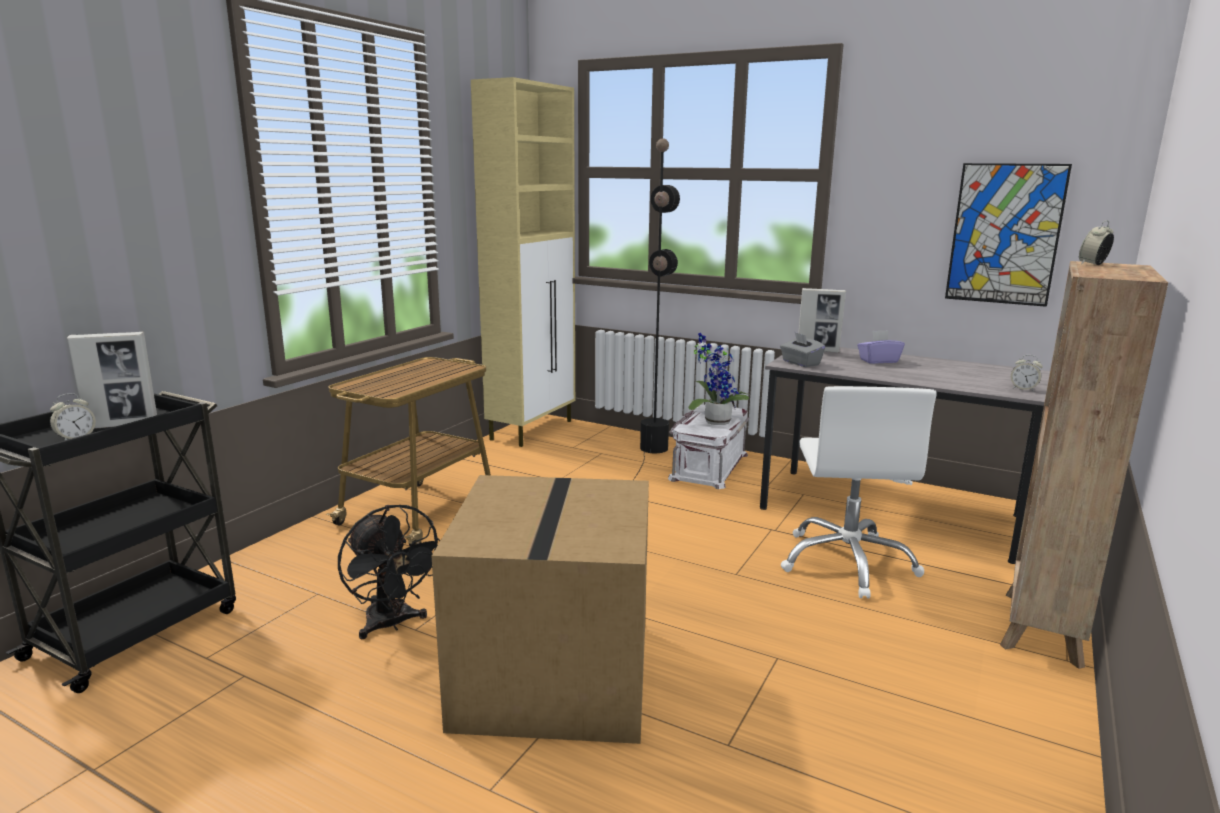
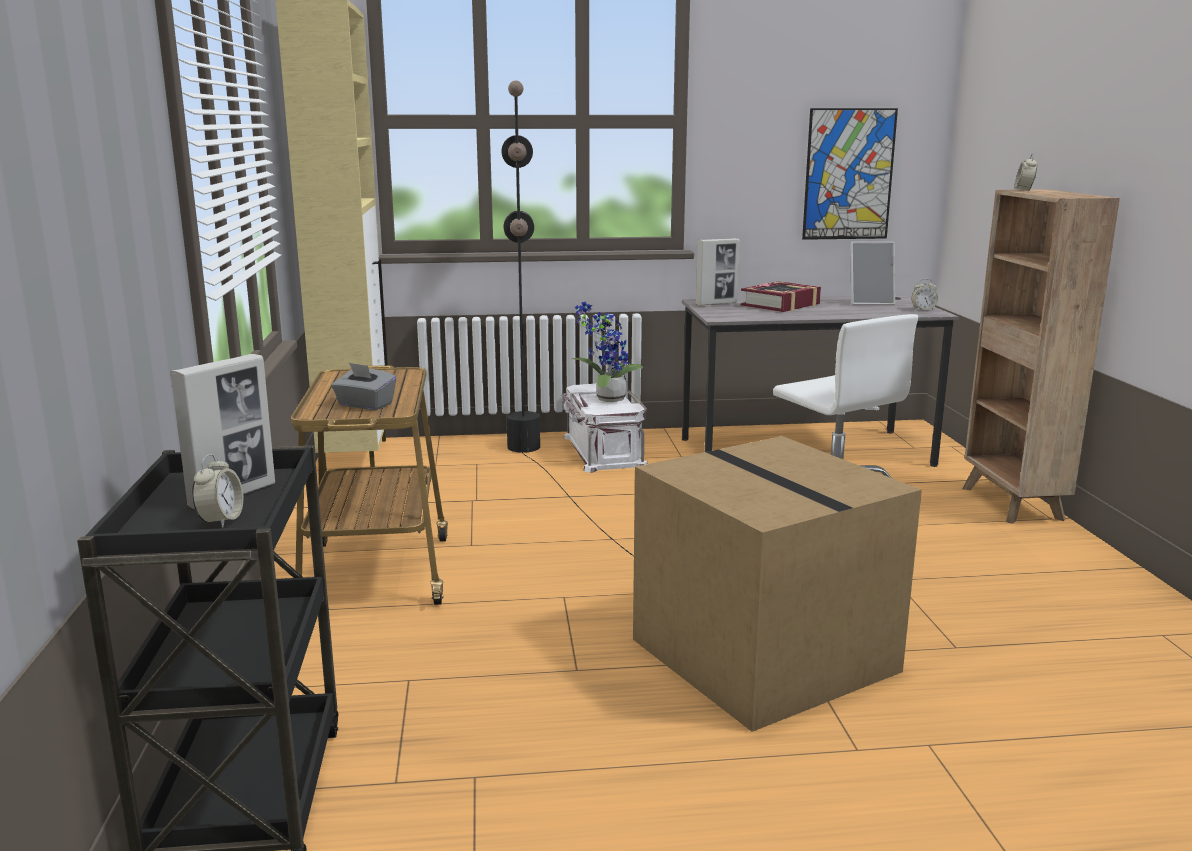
camera: 35 degrees left, 0 degrees up
black fan [338,505,441,639] -> none
grey tissue box [780,332,825,367] -> grey tissue box moved to [331,363,396,410]
purple tissue box [858,330,905,364] -> book [740,281,821,312]
none -> picture frame [850,242,895,305]

